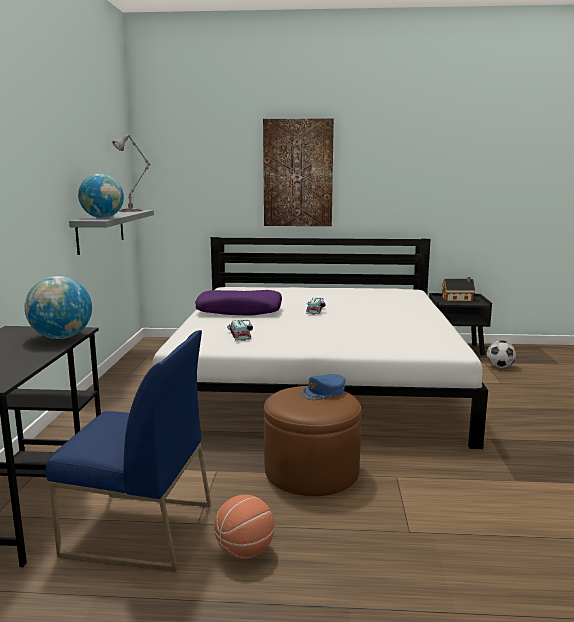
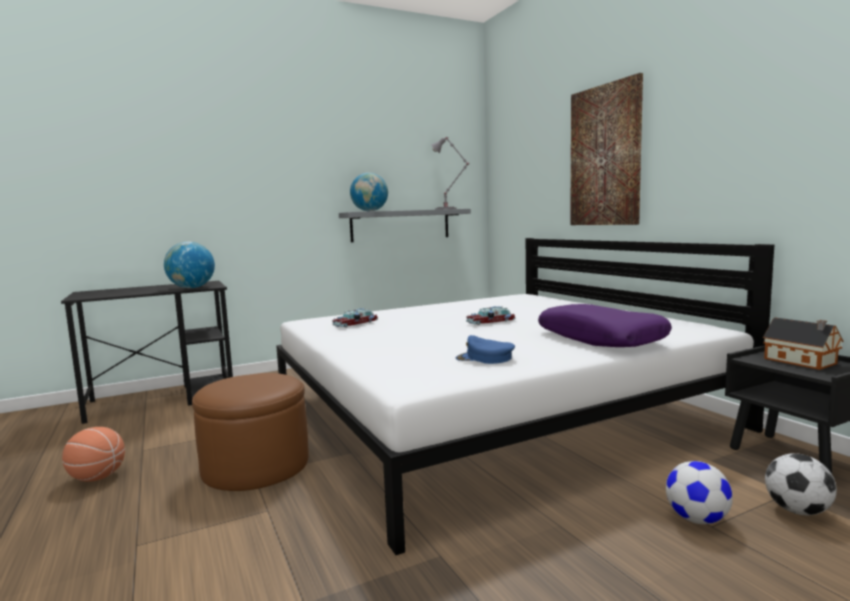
camera: 60 degrees right, 5 degrees down
blue chair [46,330,211,572] -> none
purple pillow [195,290,282,316] -> purple pillow moved to [538,304,672,347]
blue cap [301,374,346,400] -> blue cap moved to [456,335,515,364]
none -> football [666,461,733,524]

